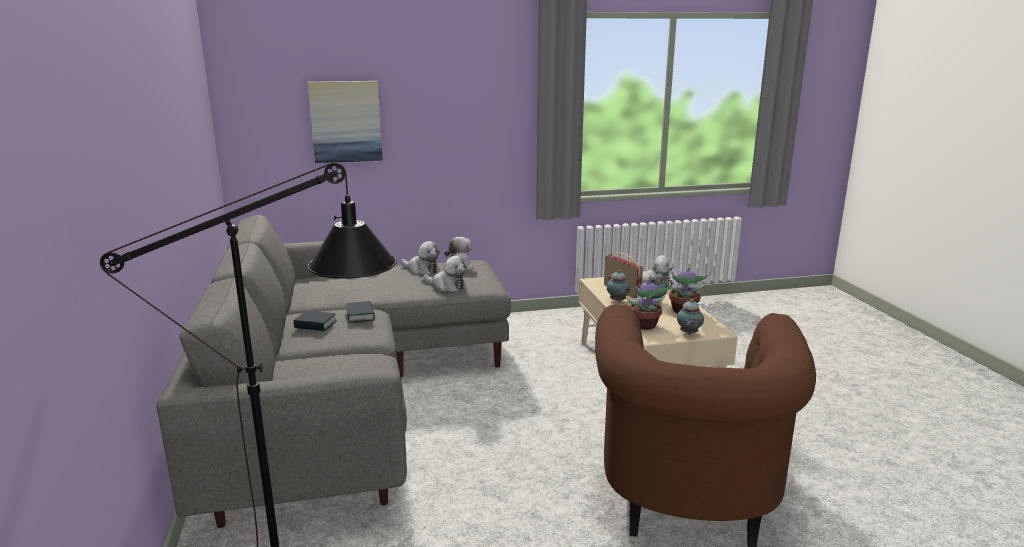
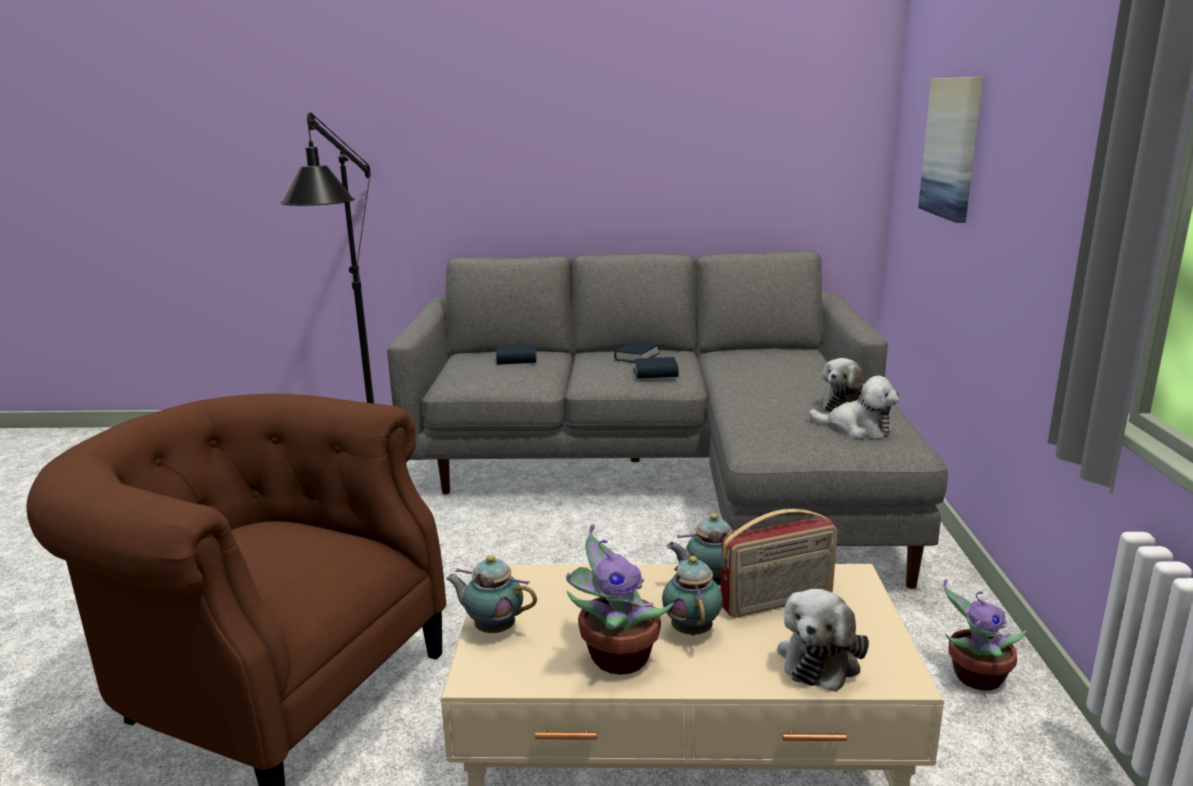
camera: 105 degrees right, 0 degrees up
plush toy [424,256,467,292] -> none
potted plant [628,277,674,330] -> potted plant moved to [943,579,1027,691]
none -> book [496,345,536,365]

